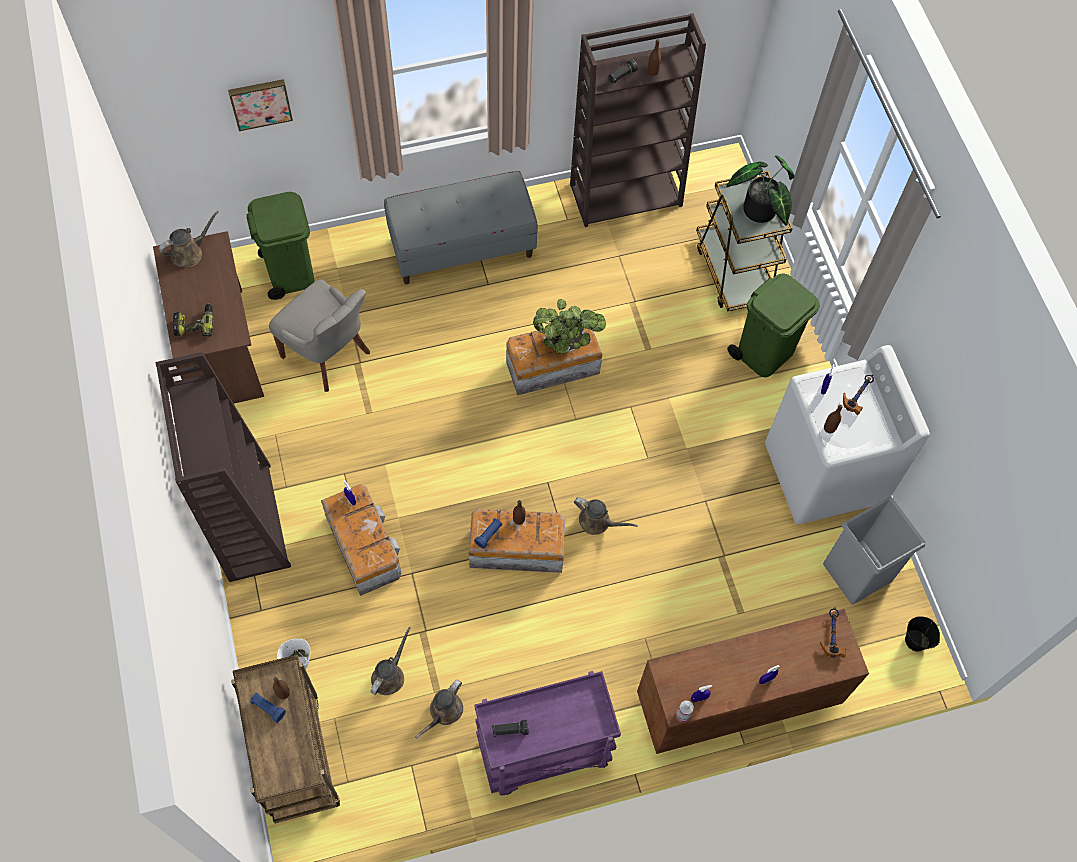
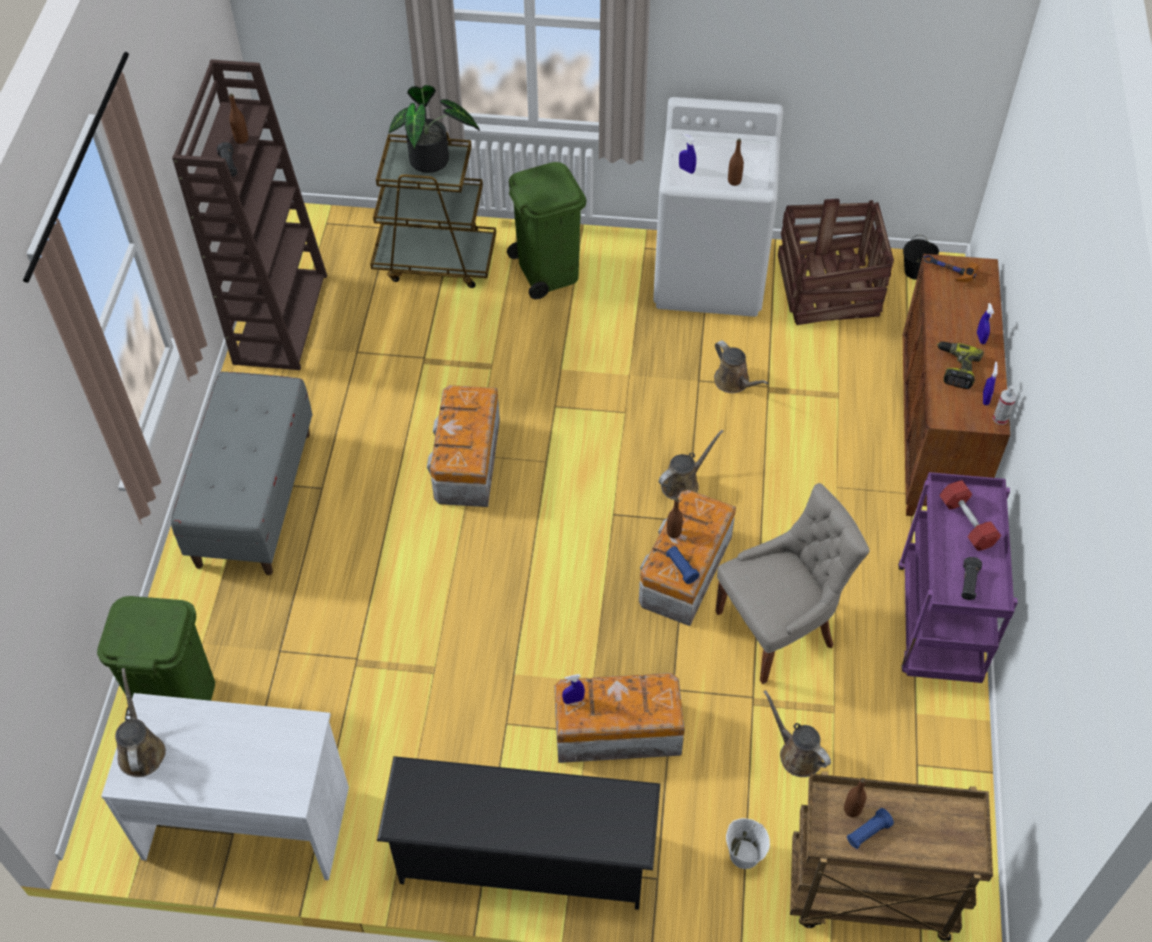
camera: 65 degrees left, 10 degrees down
brown desk [153,231,264,404] -> white desk [101,693,349,880]
brown bookcase [155,352,291,582] -> black shoe rack [377,756,660,910]
power drill [173,303,214,337] -> power drill moved to [937,342,984,389]
picture [228,79,293,131] -> none
grey chair [269,279,370,392] -> grey chair moved to [716,483,870,684]
brown watering can [415,679,463,739] -> brown watering can moved to [714,340,768,393]
potted plant [533,299,606,354] -> none
grey trash can [823,496,926,605] -> crate [778,199,894,325]
hammer [843,375,874,415] -> none
none -> red dumbbell [939,480,1001,551]

